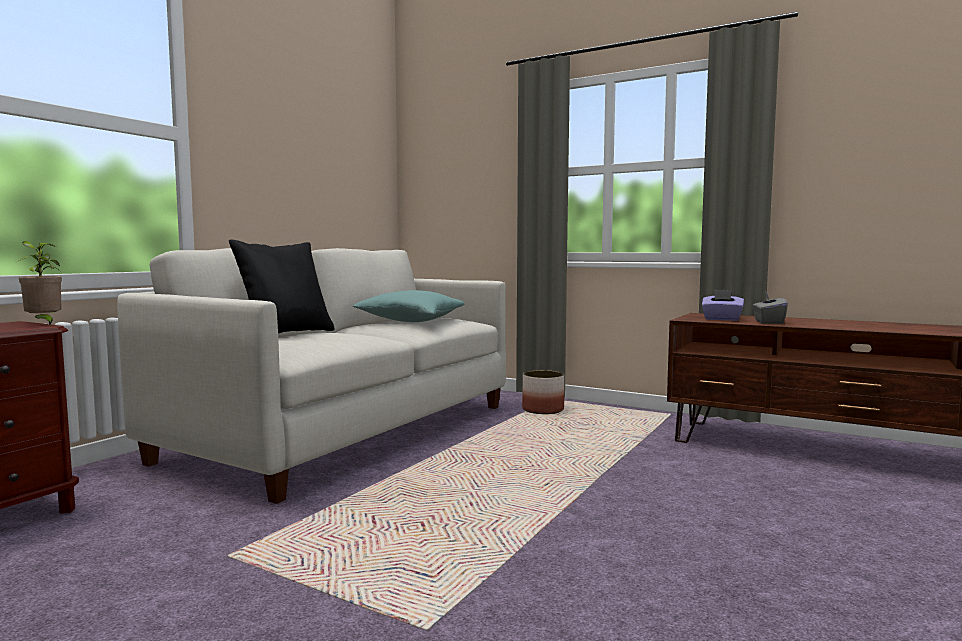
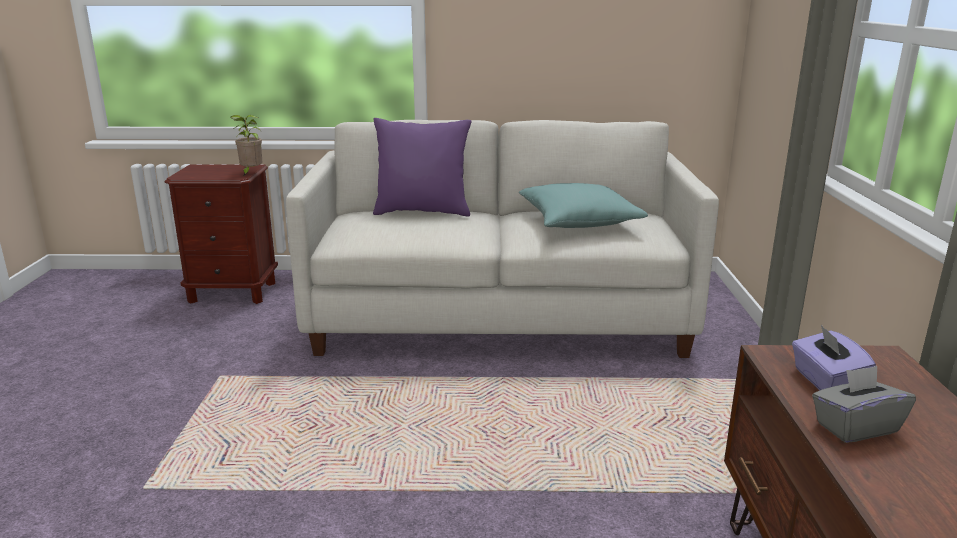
camera: 60 degrees right, 15 degrees up
black pillow [229,240,335,333] -> purple pillow [373,118,471,216]
planter [522,370,564,414] -> none

